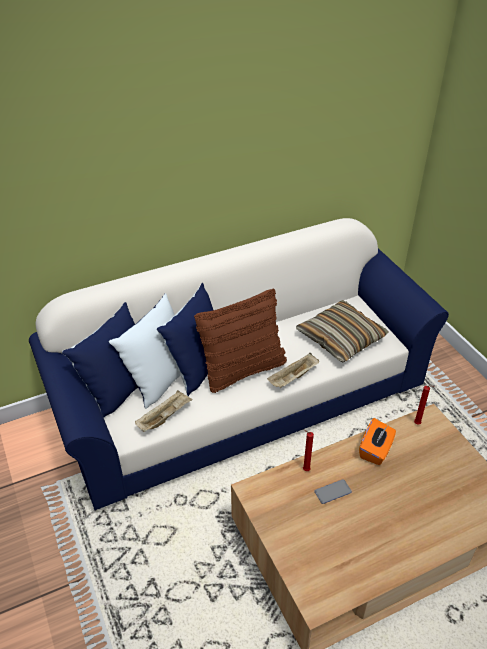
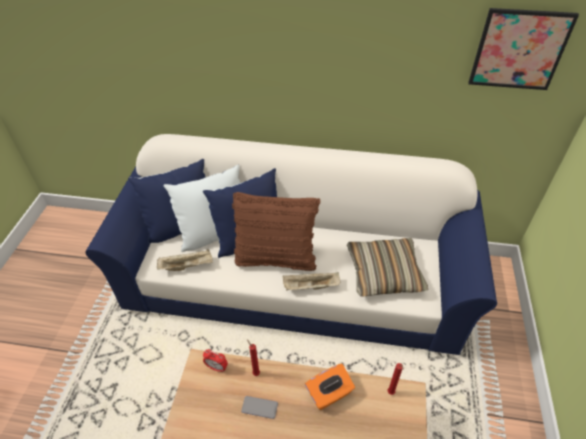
camera: 35 degrees right, 5 degrees up
none -> alarm clock [203,349,228,372]
none -> picture [468,8,579,90]

